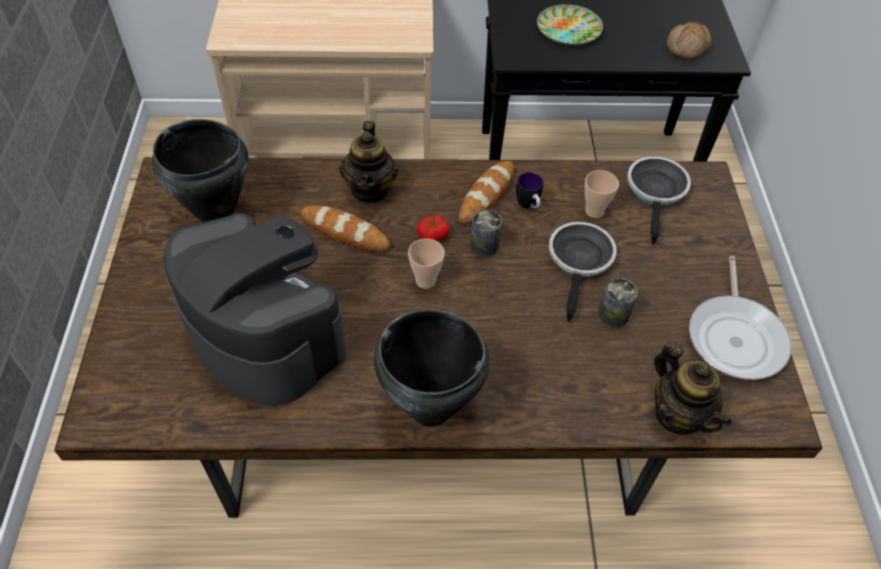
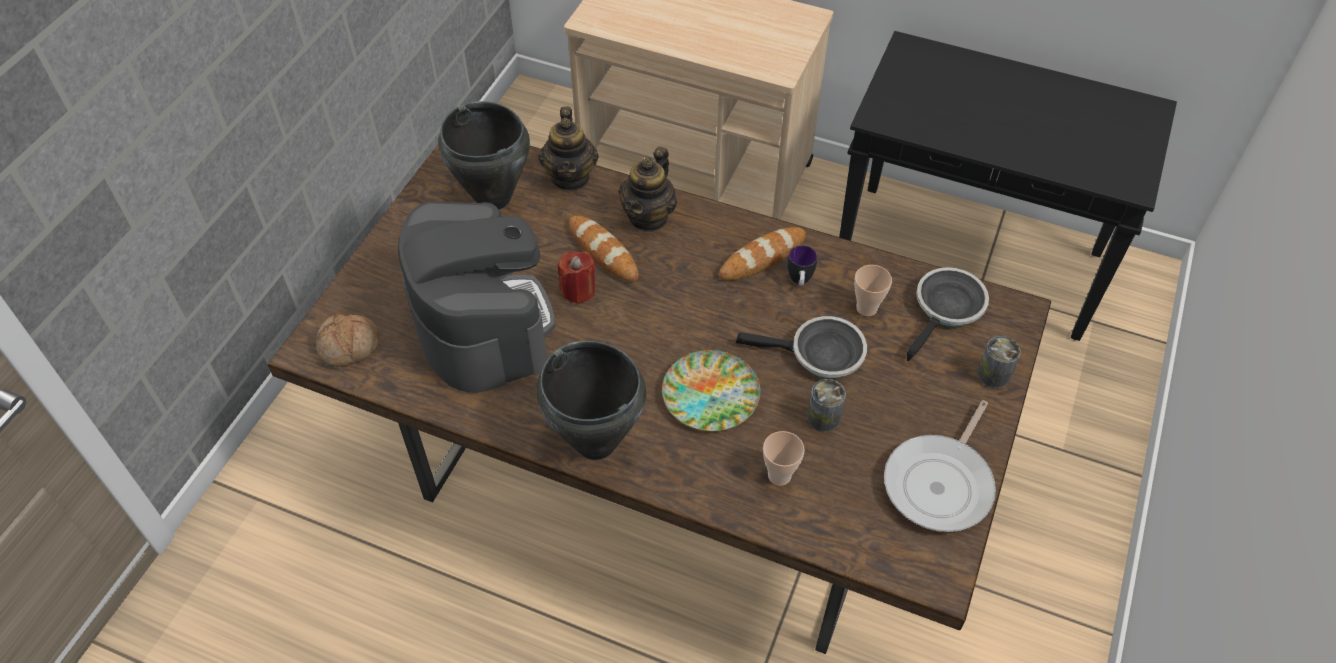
camera: 25 degrees right, 0 degrees up
cup [408,239,445,289] -> cup moved to [763,431,805,486]
tomato [417,215,450,241] -> none
can [470,209,502,257] -> can moved to [977,336,1021,388]
plate [537,4,603,45] -> plate moved to [662,350,760,431]
frying pan [549,222,617,322] -> frying pan turned 60 degrees clockwise [736,316,867,379]
teapot [654,341,732,435] -> teapot moved to [538,107,598,191]
bread [667,22,711,60] -> bread moved to [316,314,380,367]
none -> red candle [558,251,596,304]

